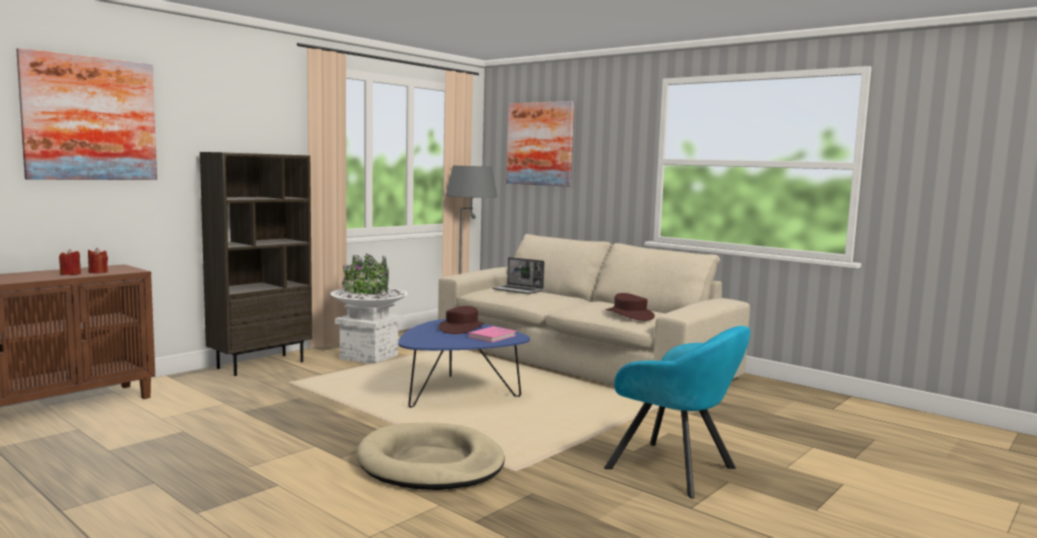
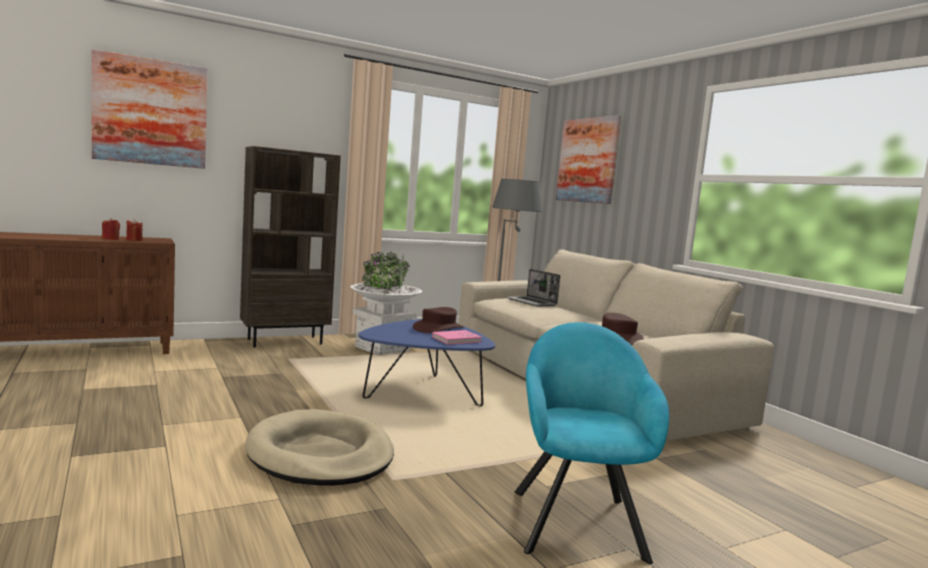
camera: 20 degrees right, 0 degrees up
turquoise armchair [604,326,750,499] -> turquoise armchair turned 150 degrees counterclockwise [515,322,669,564]

